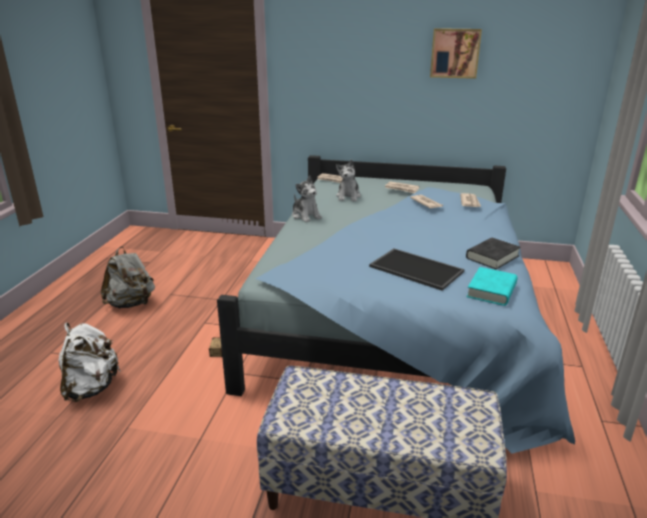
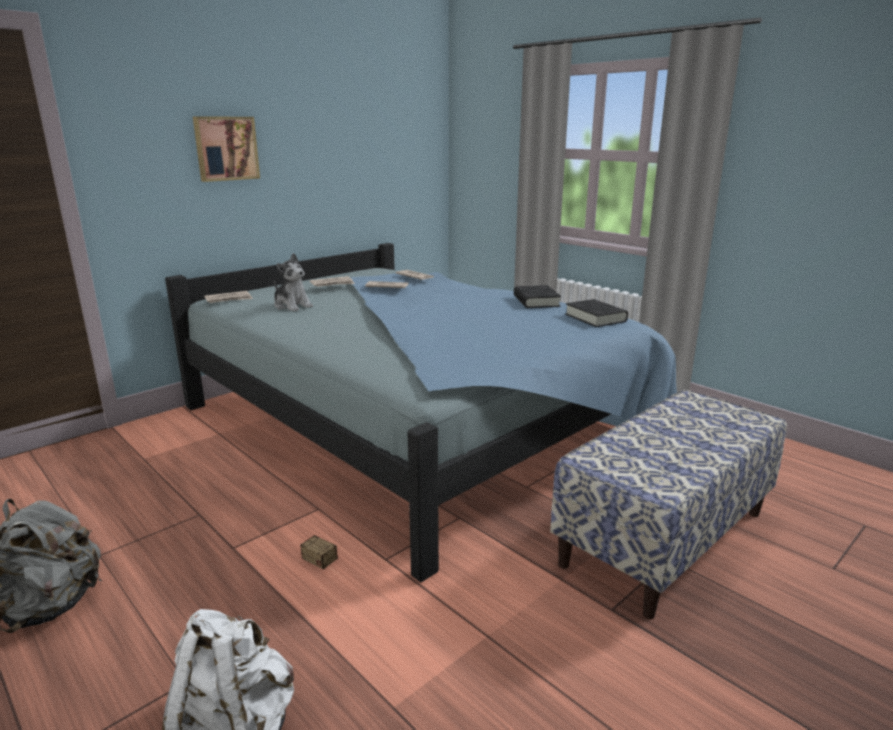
camera: 55 degrees left, 5 degrees down
plush toy [292,176,322,222] -> none
tray [369,249,465,291] -> none
picture [430,28,482,79] -> picture moved to [193,116,260,182]
turquoise book [467,267,518,306] -> black book [565,299,628,327]

